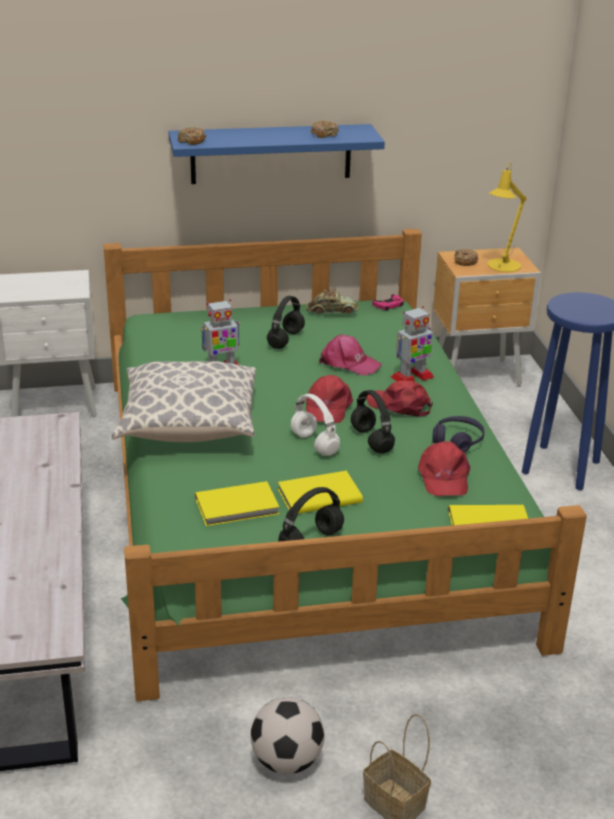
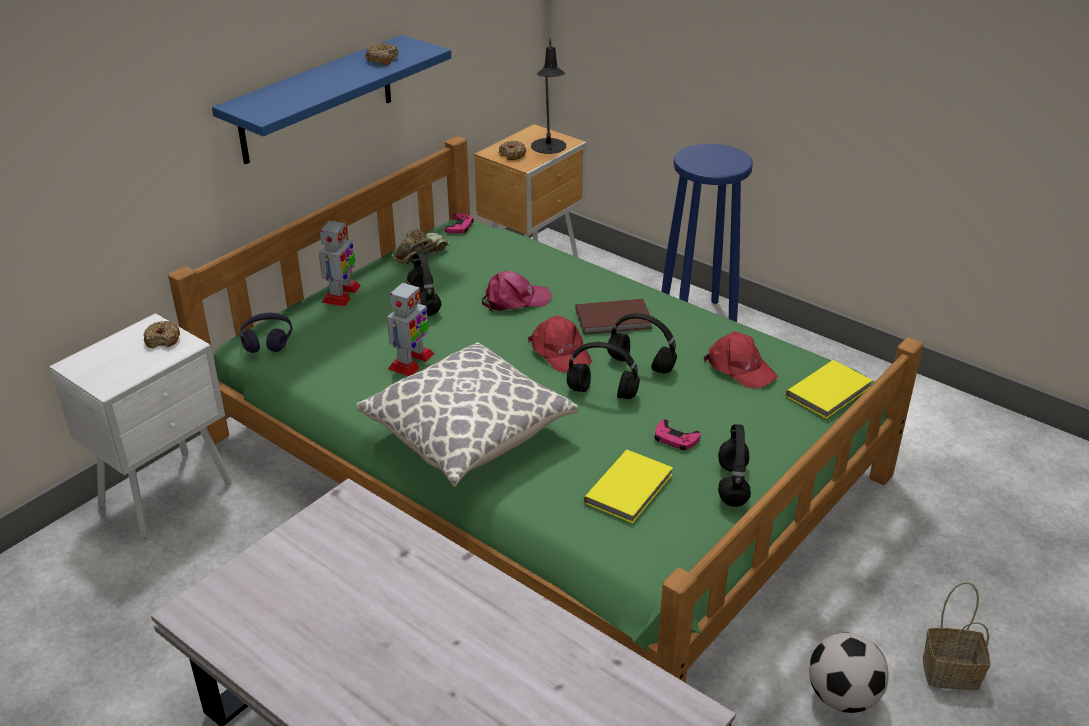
camera: 40 degrees left, 5 degrees up
donut [178,127,206,145] -> donut moved to [143,321,180,348]
yellow book [278,471,363,514] -> pink game controller [654,419,701,450]
white headphones [291,394,340,456] -> black headphones [567,342,640,399]
red cap [366,380,433,416] -> brown book [576,299,653,335]
toy robot [391,306,434,382] -> toy robot moved to [319,217,361,306]
purple headphones [432,416,485,452] -> purple headphones moved to [240,313,293,353]
yellow table lamp [487,163,527,272] -> black table lamp [531,38,566,154]

